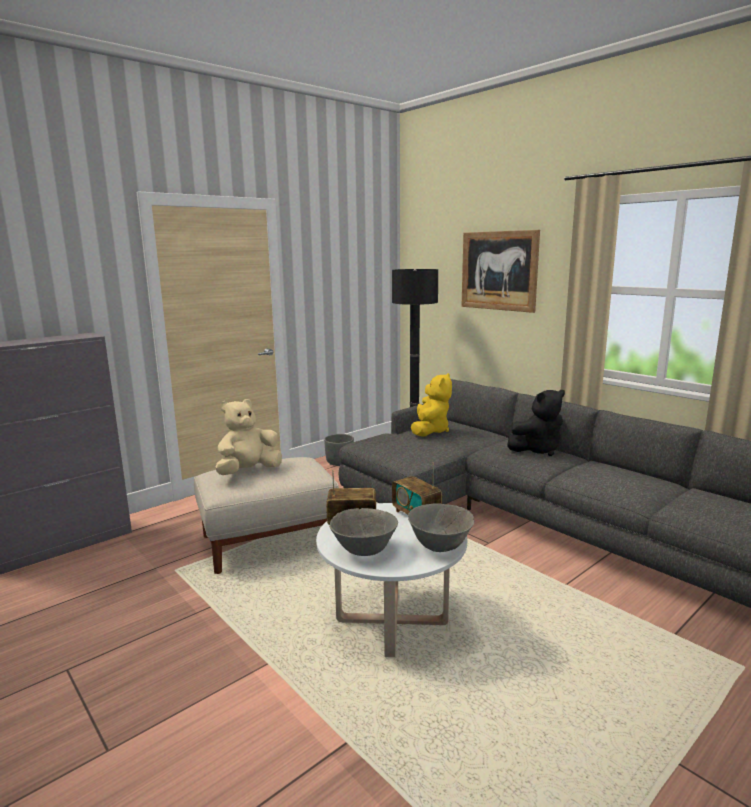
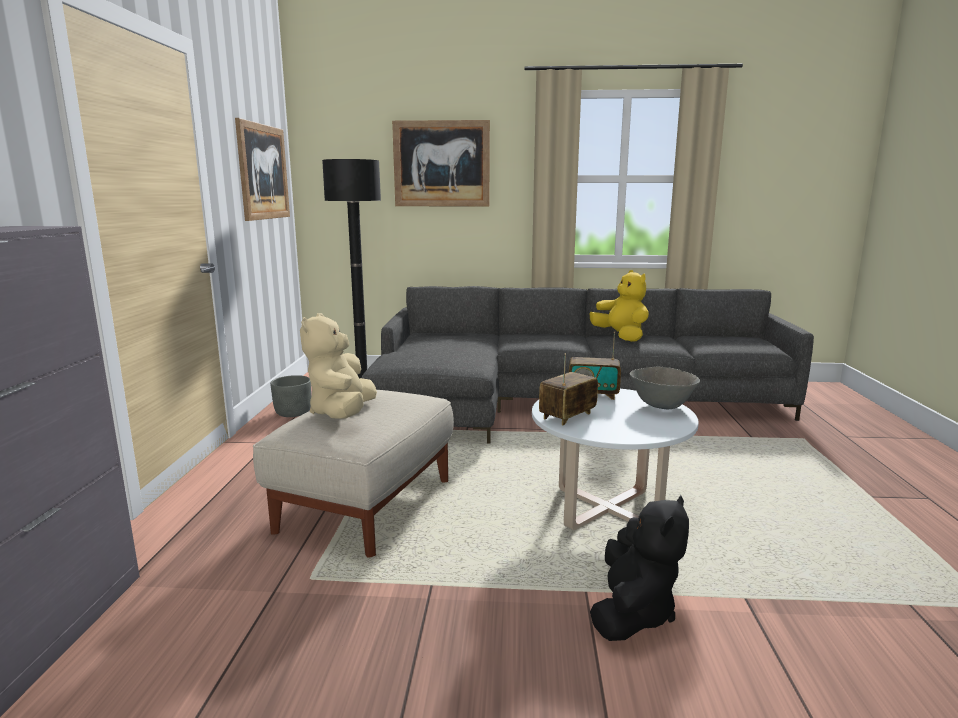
camera: 45 degrees left, 0 degrees up
grey bowl [329,508,398,556] -> none
yellow plush toy [411,373,452,436] -> yellow plush toy moved to [590,270,649,342]
black plush toy [508,390,565,456] -> black plush toy moved to [590,495,689,641]
none -> picture [235,118,290,221]

